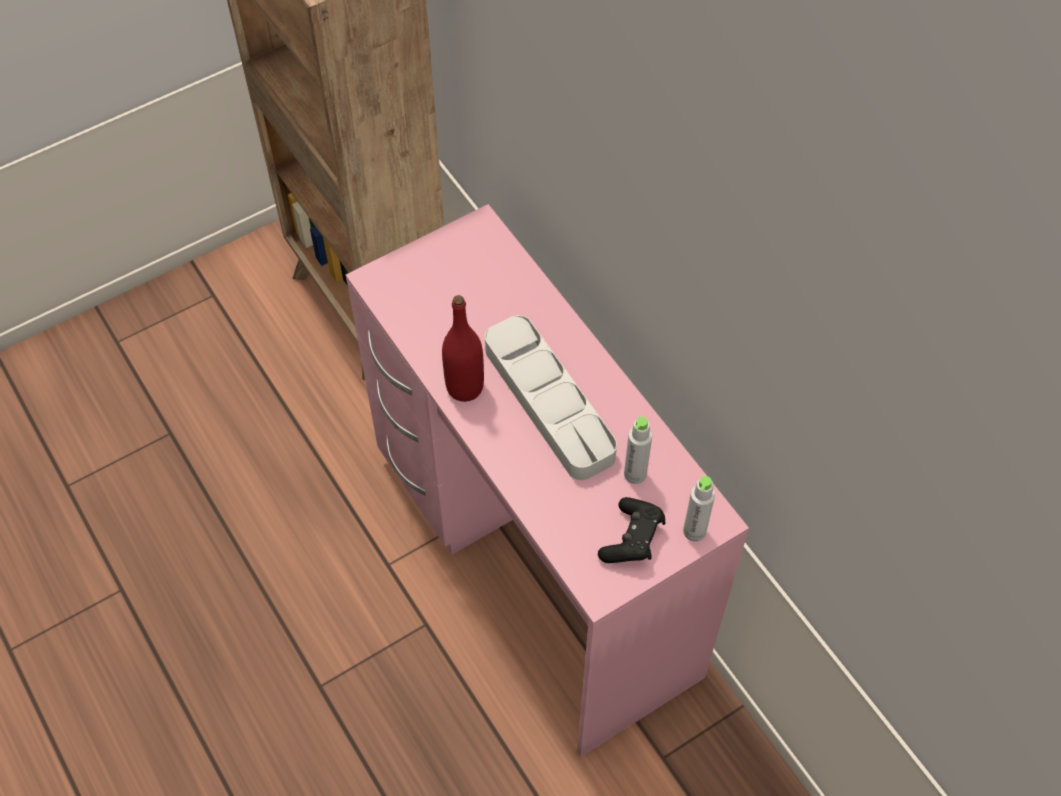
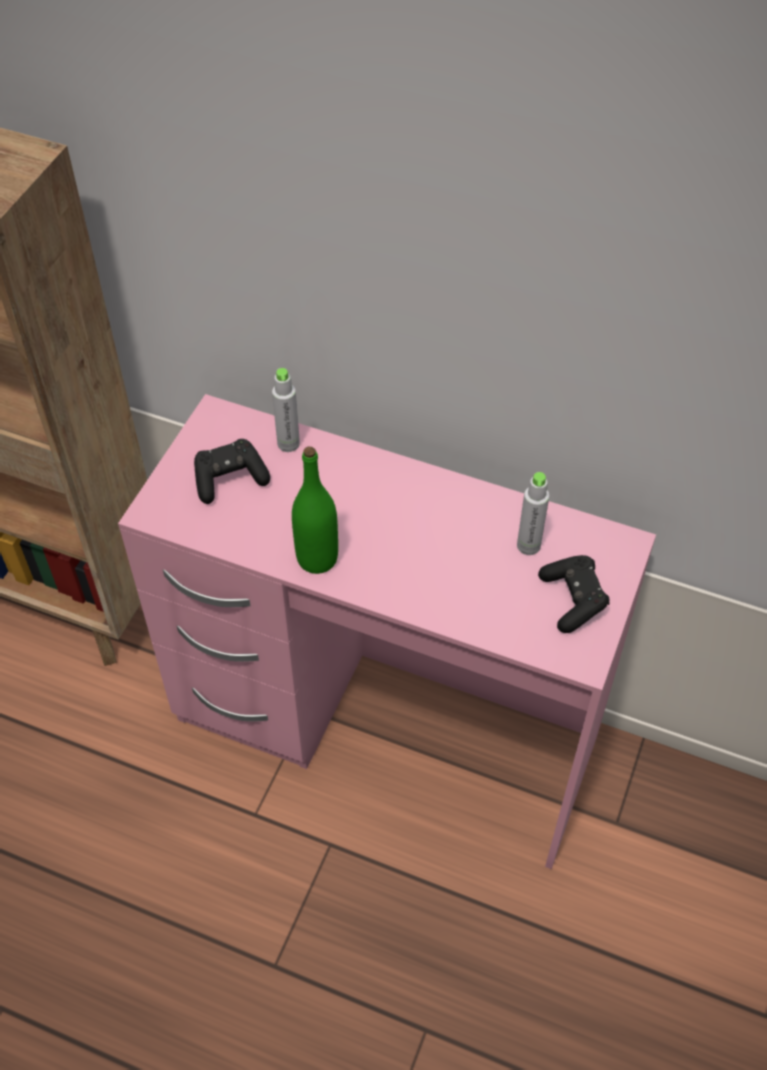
camera: 35 degrees left, 5 degrees down
red bottle [442,295,484,402] -> green bottle [292,447,338,574]
grey tray [485,315,617,480] -> none
grey bottle [683,476,715,542] -> grey bottle moved to [272,368,300,452]
none -> black game controller [194,439,270,504]

